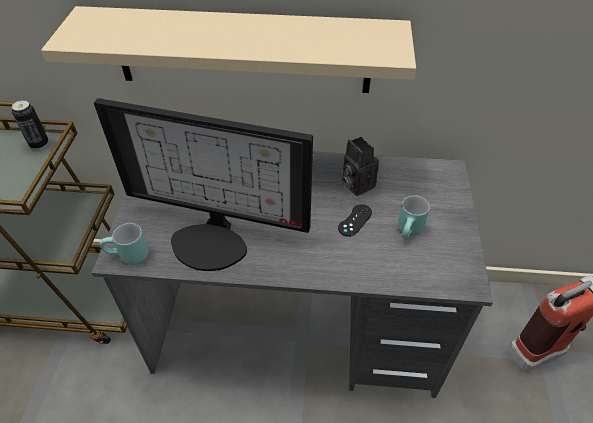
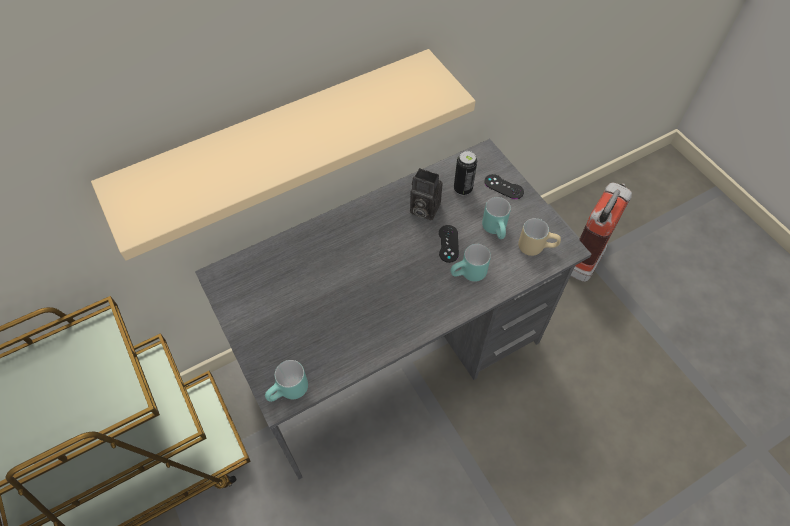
camera: 35 degrees left, 10 degrees up
can [12,100,48,150] -> can moved to [454,151,477,195]
monitor [94,98,313,271] -> none
none -> turquoise mug [450,244,491,282]
none -> black game controller [484,174,524,199]
none -> beige mug [518,218,561,256]

